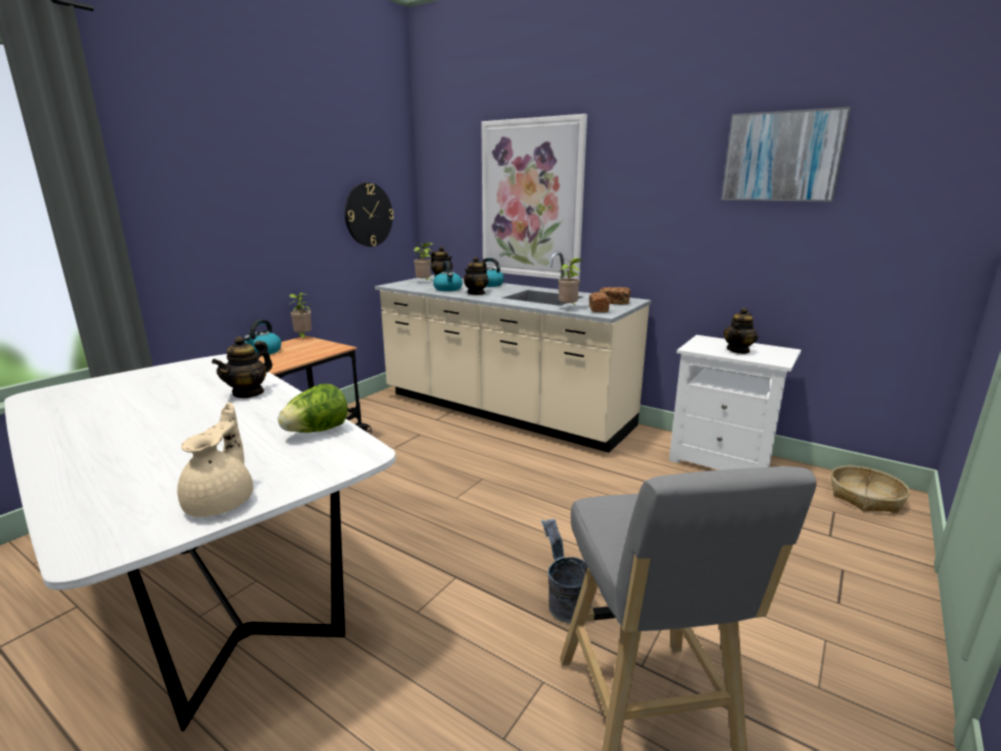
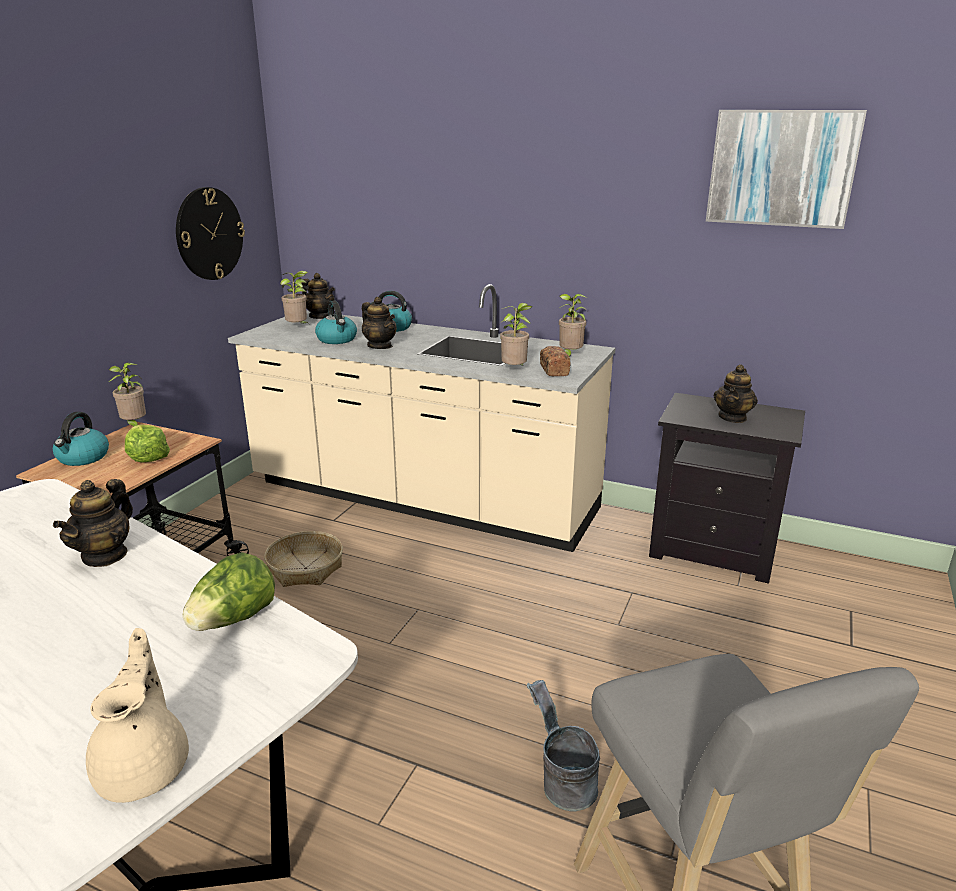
camera: 10 degrees left, 5 degrees up
teapot [463,257,489,295] -> teapot turned 60 degrees counterclockwise [362,297,397,349]
picture [481,114,587,280] -> none
bread [599,287,630,305] -> potted plant [559,294,587,357]
white nightstand [669,335,801,470] -> black nightstand [649,393,805,584]
basket [831,466,910,513] -> basket moved to [264,531,343,587]
none -> lettuce [125,424,170,463]

